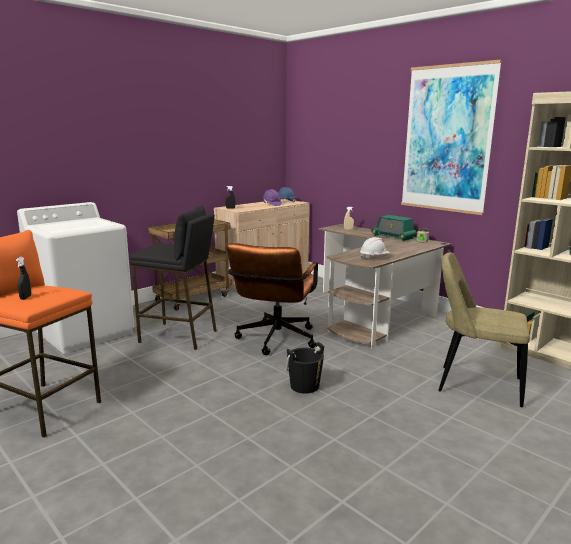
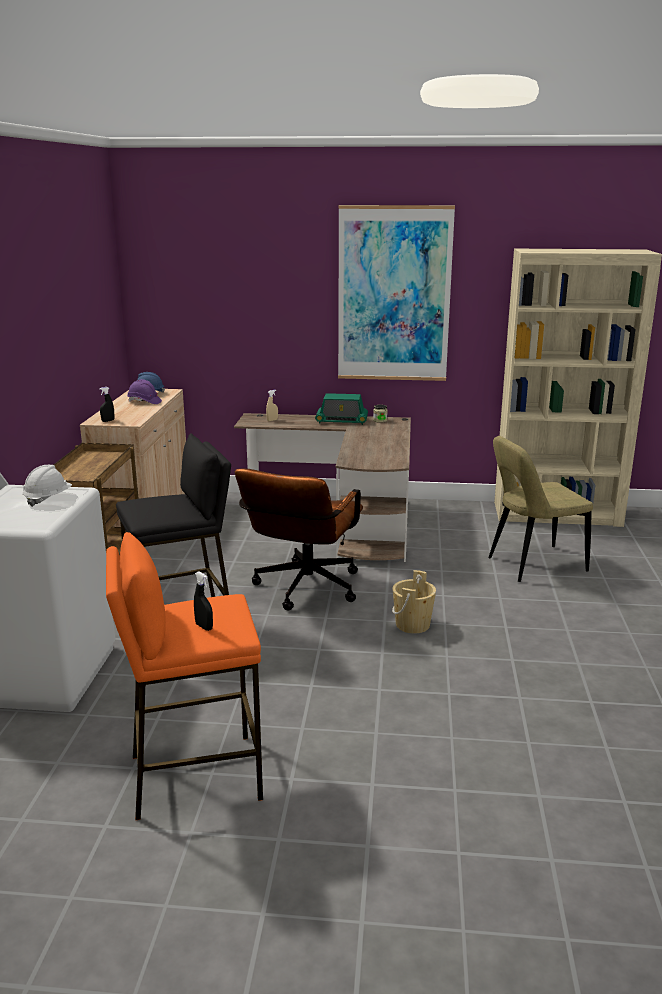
camera: 40 degrees left, 5 degrees up
brown office chair [226,243,318,355] -> brown office chair turned 45 degrees clockwise [235,469,363,611]
black bucket [286,342,324,394] -> beige bucket [392,570,436,634]
white hard hat [360,237,390,259] -> white hard hat moved to [23,465,72,507]

